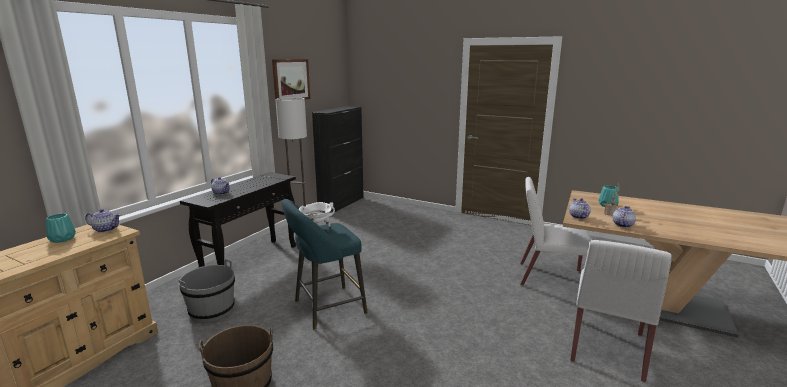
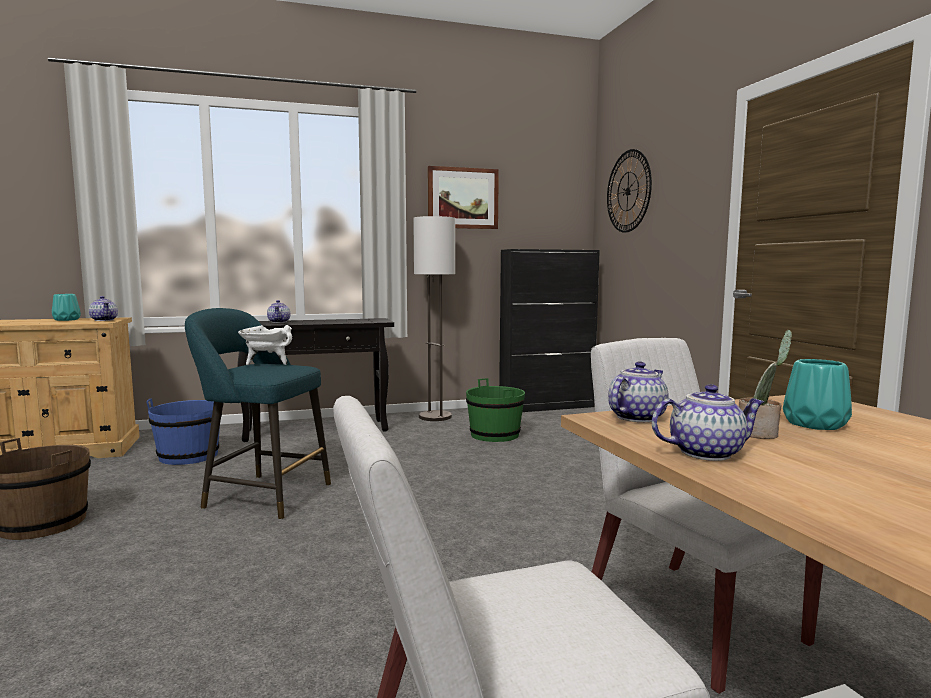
camera: 45 degrees right, 10 degrees down
grey bucket [179,259,235,322] -> blue bucket [146,398,222,465]
none -> green bucket [466,378,525,442]
none -> wall clock [607,149,652,233]

